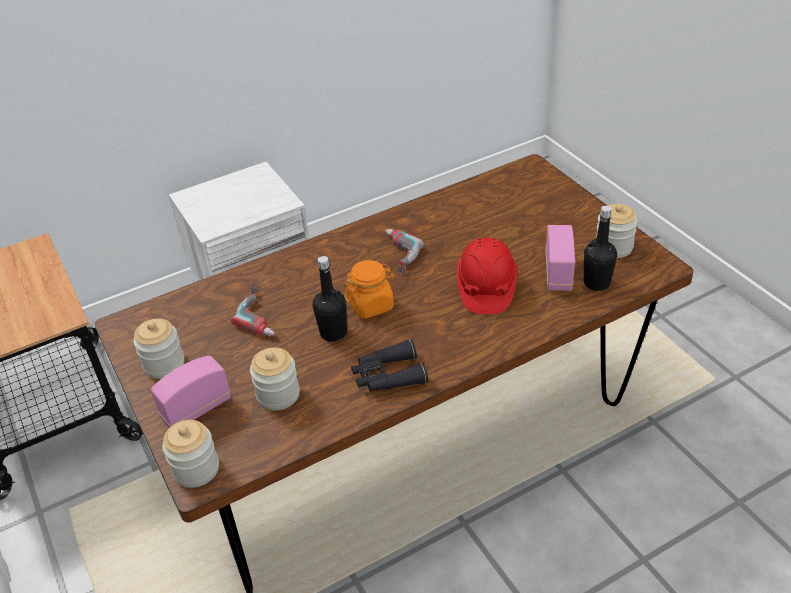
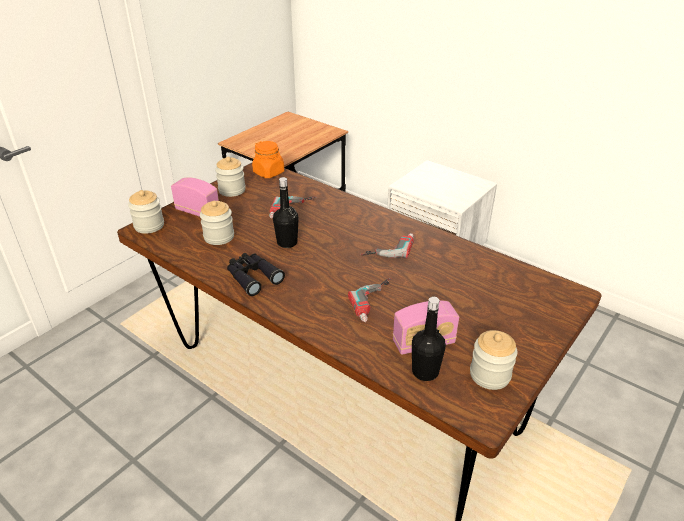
camera: 65 degrees right, 5 degrees down
orange jar [344,260,394,319] -> orange jar moved to [252,141,284,178]
red hard hat [456,238,517,314] -> power drill [348,278,391,322]

